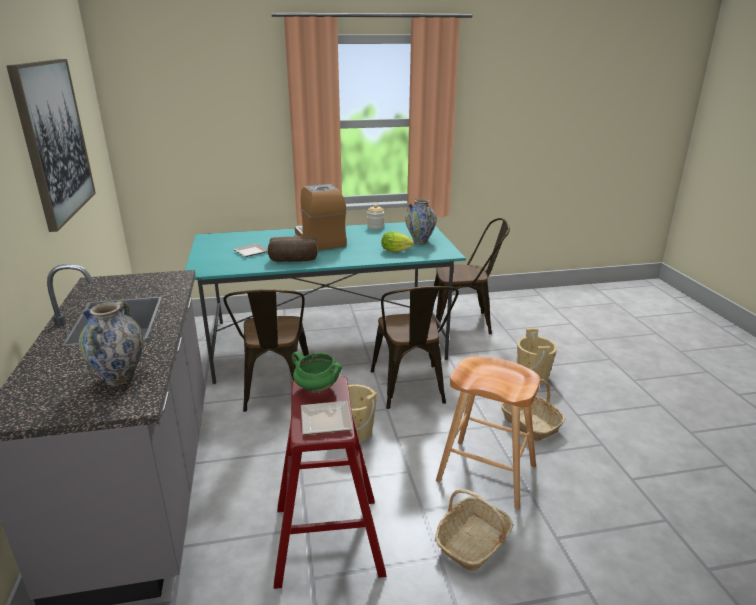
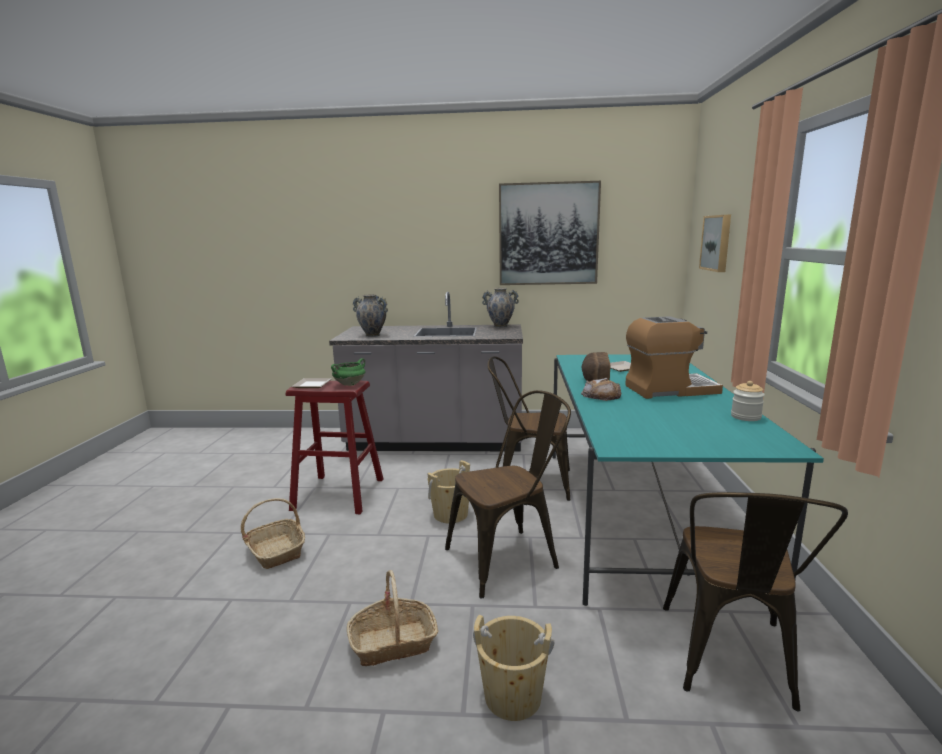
camera: 105 degrees right, 10 degrees down
brown chair [371,286,459,409] -> brown chair turned 150 degrees clockwise [445,390,571,598]
lettuce [382,231,414,252] -> none
vase [405,199,437,244] -> vase moved to [482,288,519,328]
brown stool [436,357,540,510] -> none
none -> bread [581,378,621,401]
none -> picture [699,215,731,272]

